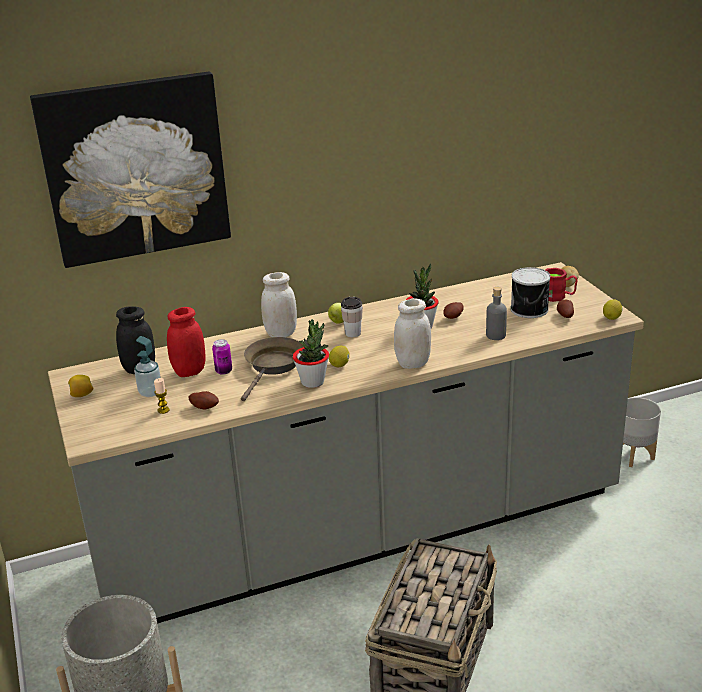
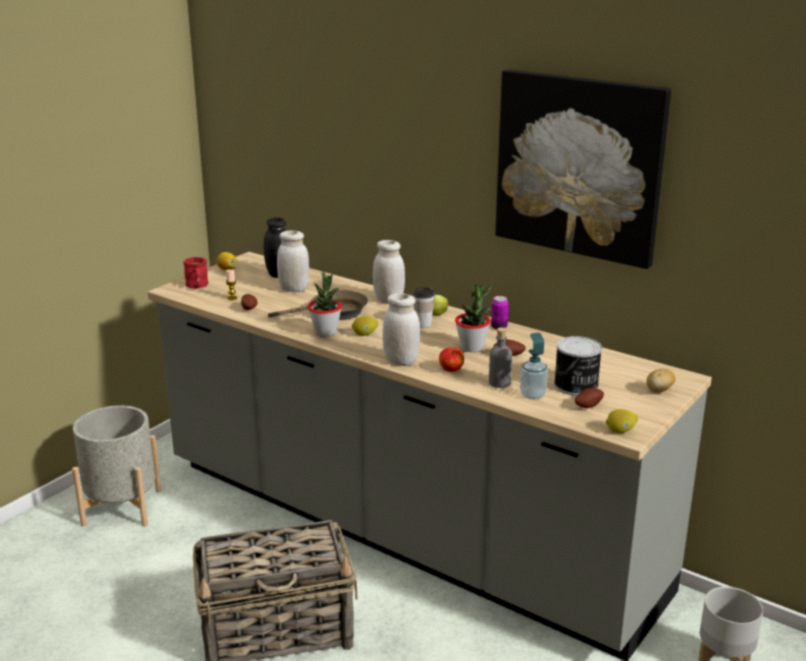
camera: 55 degrees right, 5 degrees down
picture [30,72,231,268] -> picture moved to [495,69,671,269]
soap dispenser [134,336,161,397] -> soap dispenser moved to [520,333,548,399]
red jar [167,307,206,377] -> white jar [277,230,309,292]
can [212,339,232,375] -> can moved to [491,296,509,330]
red mug [546,268,578,302] -> red mug moved to [183,257,209,289]
none -> apple [439,348,464,372]

